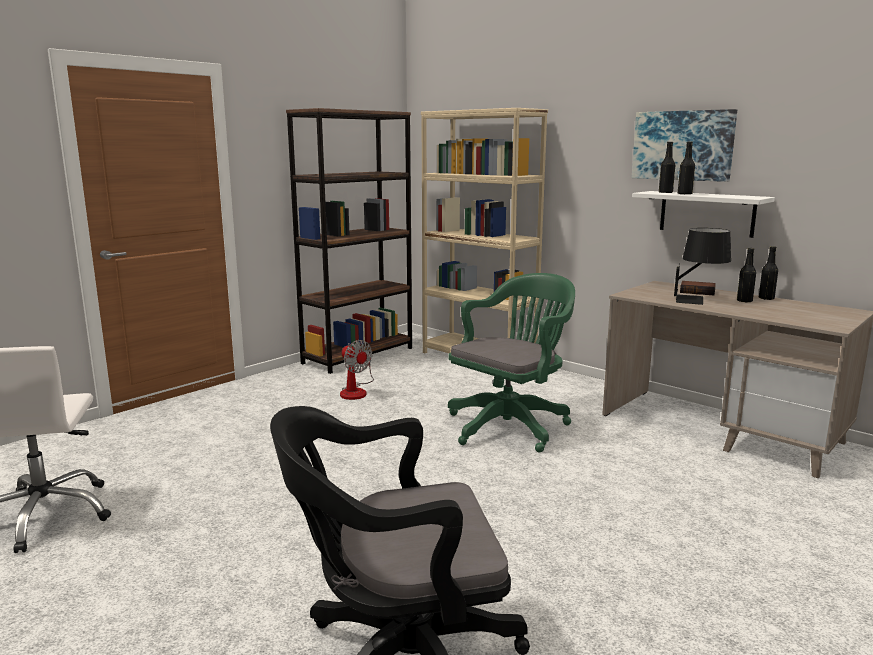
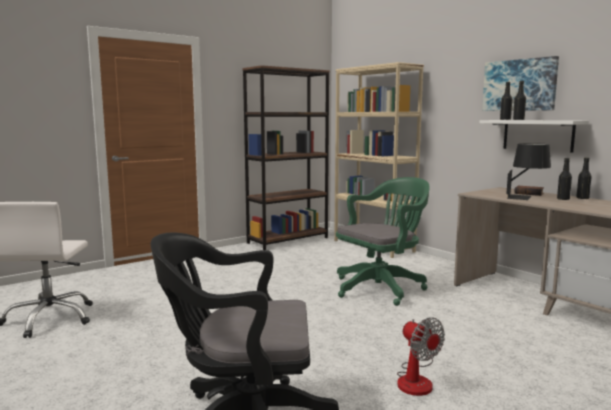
camera: 10 degrees right, 5 degrees down
fan [340,340,374,400] -> fan moved to [397,317,445,396]

